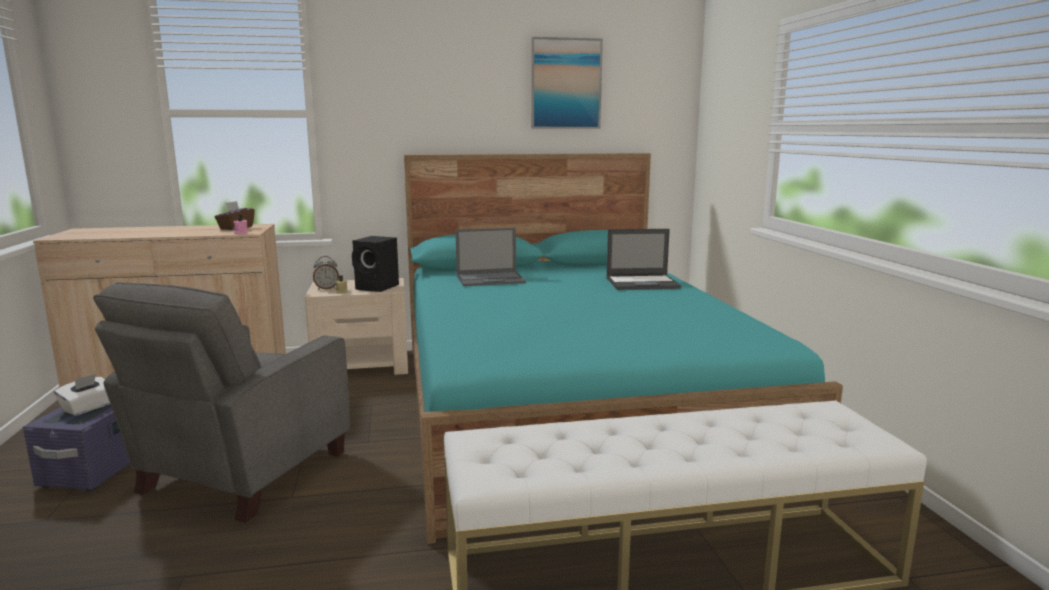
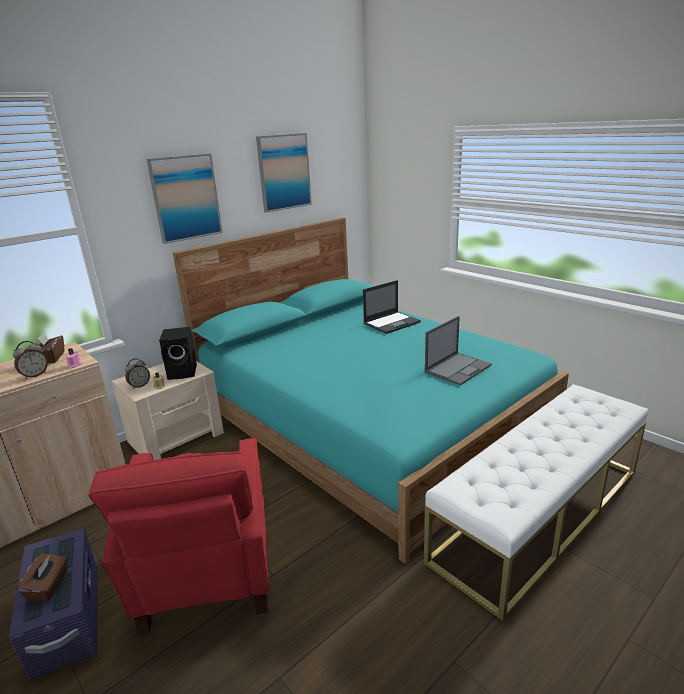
camera: 30 degrees left, 10 degrees up
white tissue box [54,374,110,416] -> brown tissue box [17,553,68,601]
grey armchair [93,282,350,523] -> red armchair [88,438,269,636]
laptop [456,228,526,286] -> laptop moved to [425,316,492,385]
none -> alarm clock [13,341,48,379]
none -> picture [147,154,223,244]

